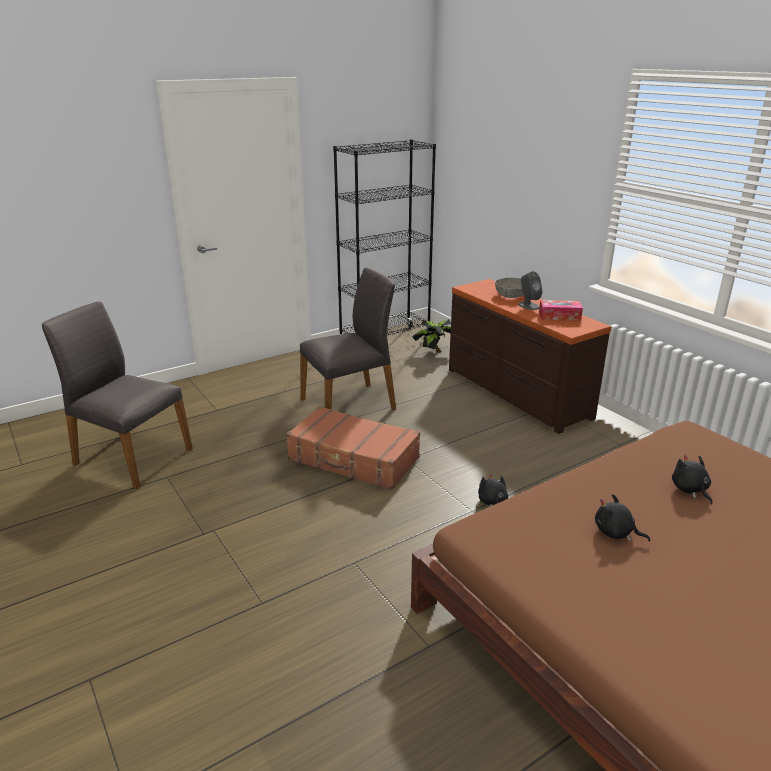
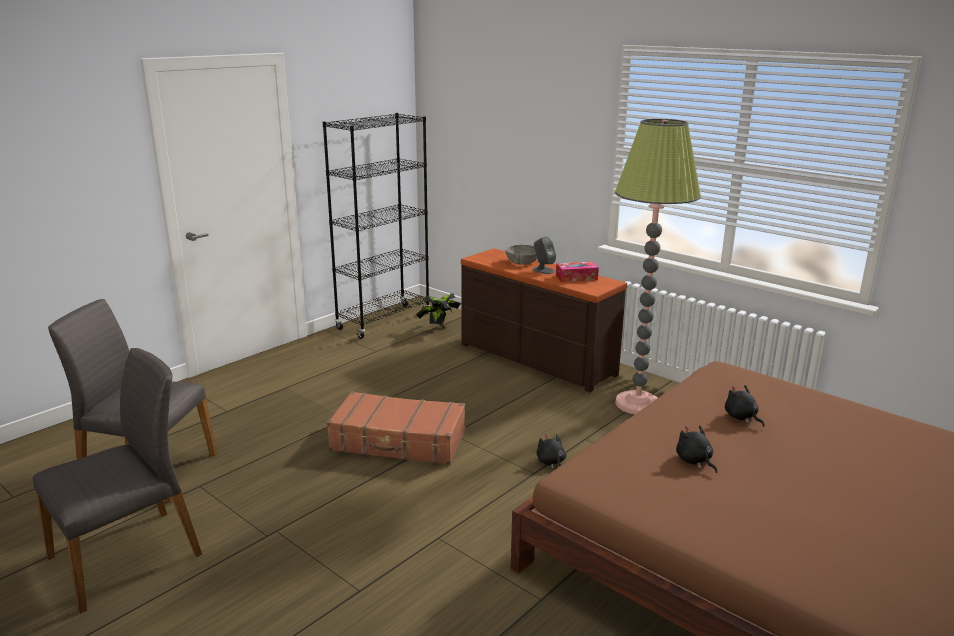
camera: 15 degrees left, 5 degrees down
grey chair [300,267,396,410] -> grey chair moved to [32,348,202,614]
black plush toy [595,494,650,542] -> black plush toy turned 45 degrees clockwise [676,425,717,473]
none -> floor lamp [615,119,701,414]

